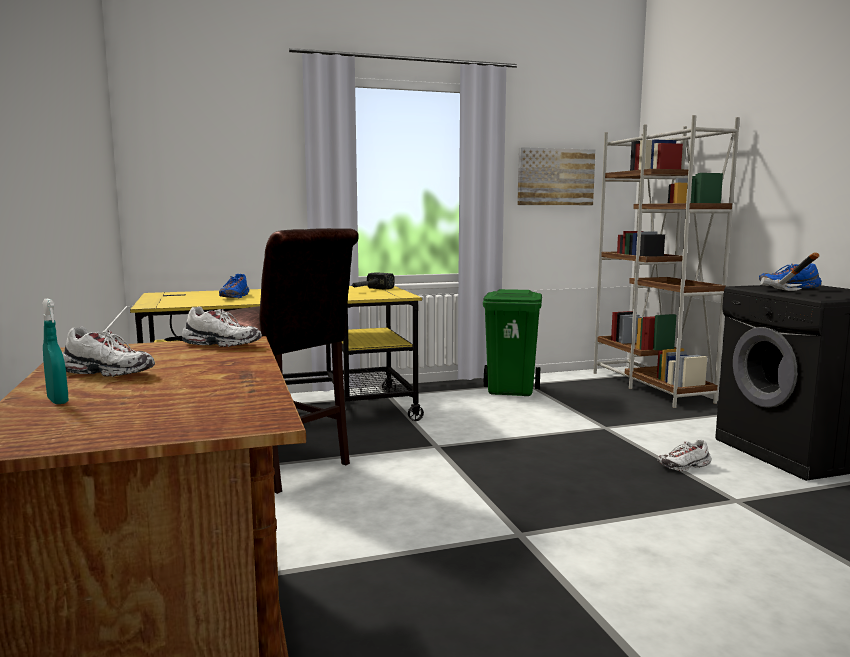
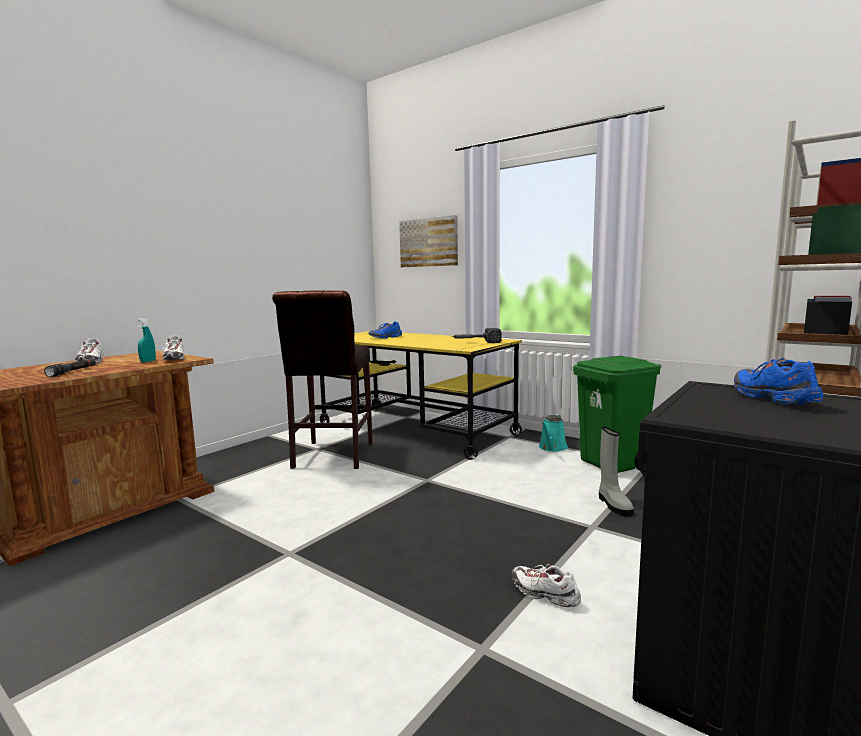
camera: 55 degrees right, 0 degrees up
turquoise spray bottle [42,299,68,404] -> turquoise spray bottle moved to [136,318,156,362]
picture [517,147,596,205] -> picture moved to [399,215,458,267]
hammer [761,252,819,291] -> none
none -> black flashlight [44,358,96,377]
none -> turquoise watering can [539,414,568,452]
none -> grey boot [599,427,634,517]

